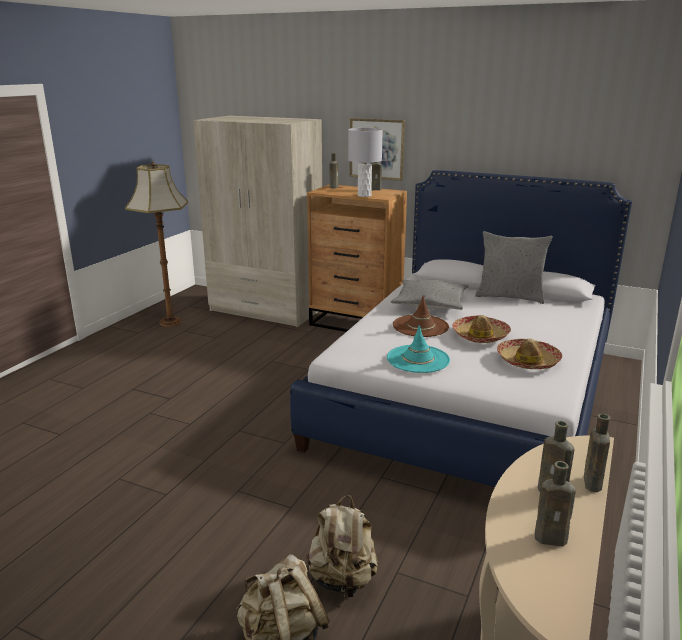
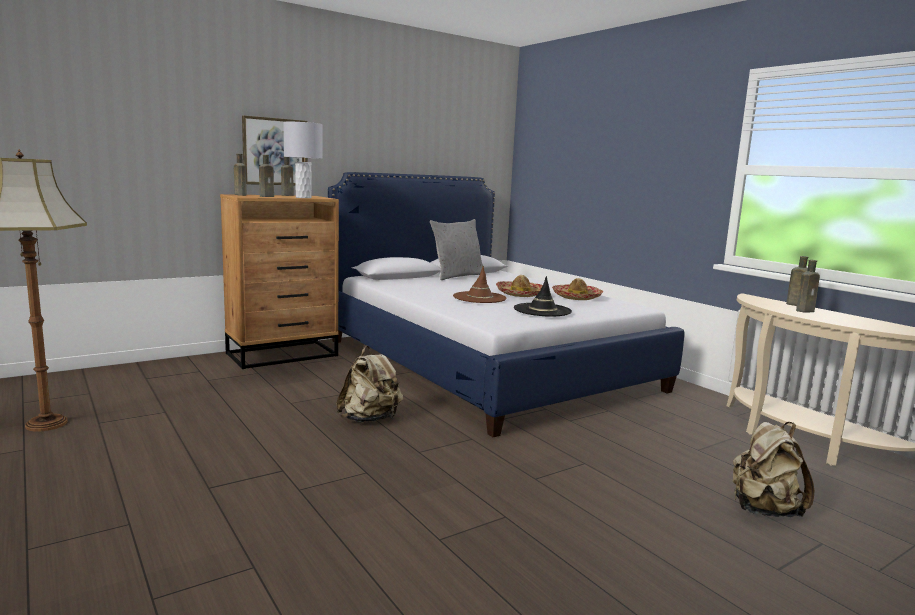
camera: 60 degrees left, 10 degrees down
beige wardrobe [193,116,322,327] -> none
beige backpack [306,495,378,597] -> beige backpack moved to [336,346,403,423]
turquoise hat [387,325,450,373] -> black hat [514,276,572,317]
grey pillow [391,280,468,310] -> none
brown bottle [535,461,576,546] -> brown bottle moved to [259,155,274,197]

